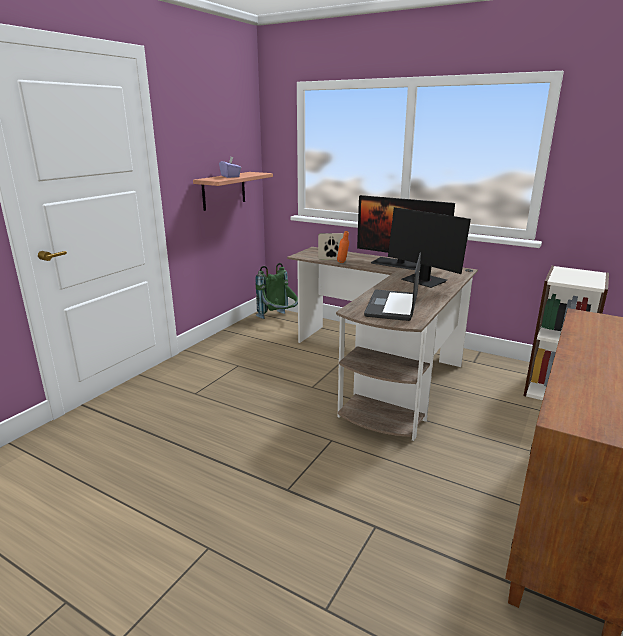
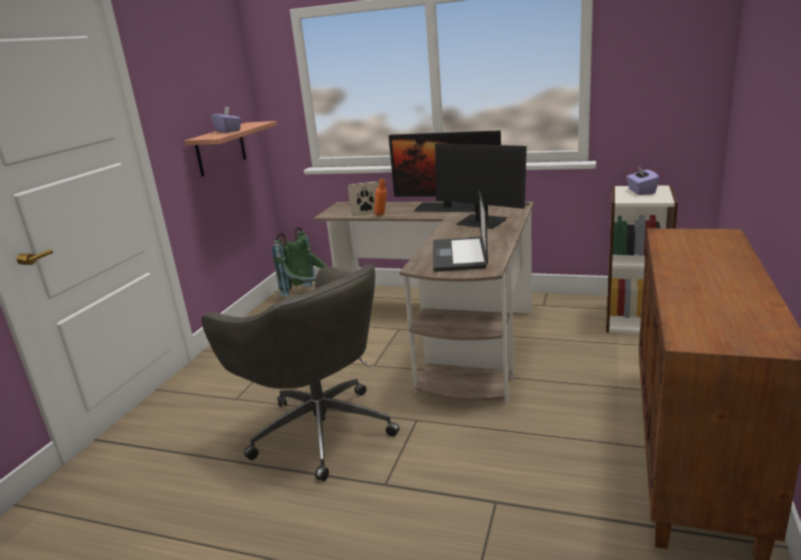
camera: 10 degrees left, 0 degrees up
none -> grey office chair [202,265,400,481]
none -> purple tissue box [626,165,659,195]

